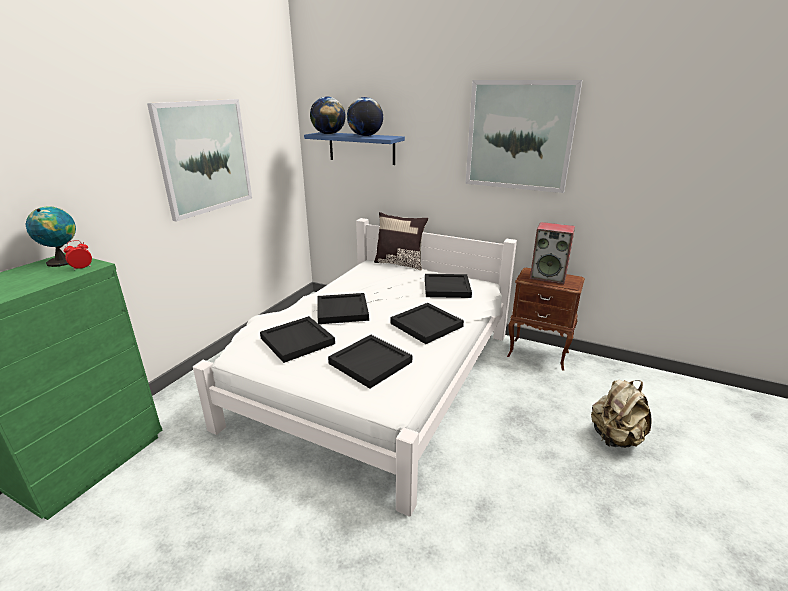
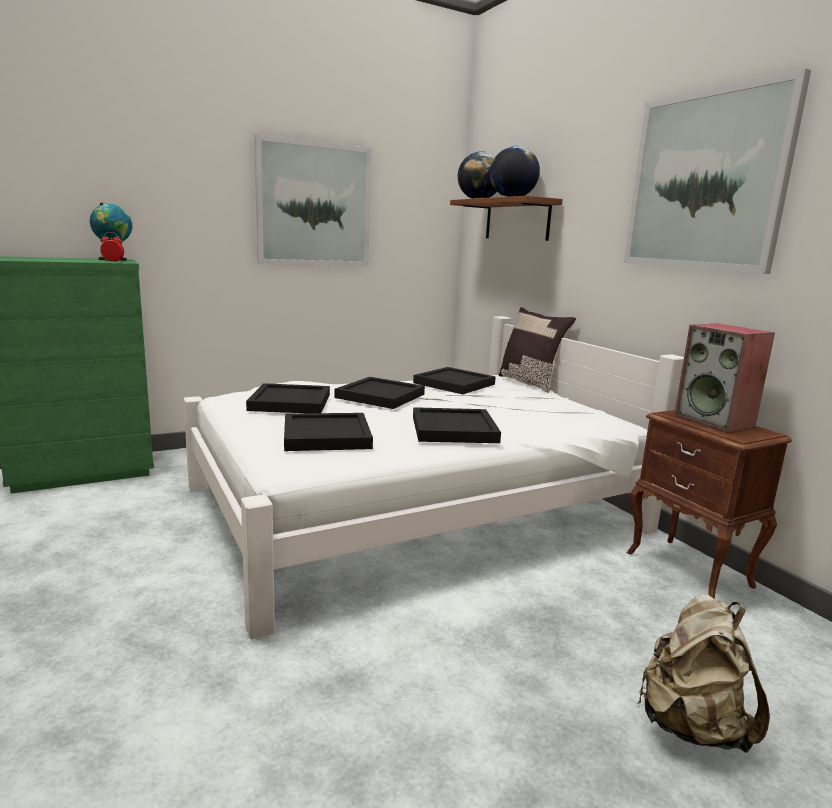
camera: 35 degrees right, 10 degrees down
blue shelf [304,132,405,165] -> brown shelf [450,196,563,241]
black tray [425,274,472,298] -> black tray moved to [413,367,496,395]

